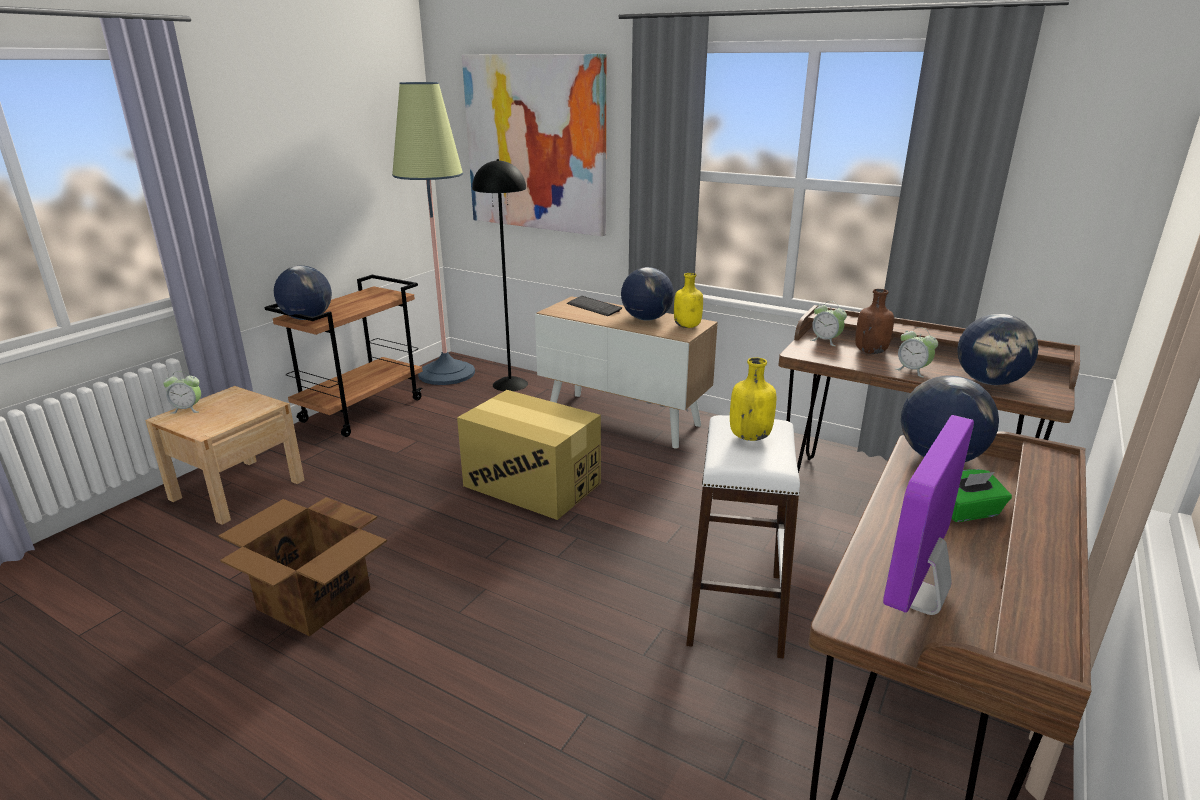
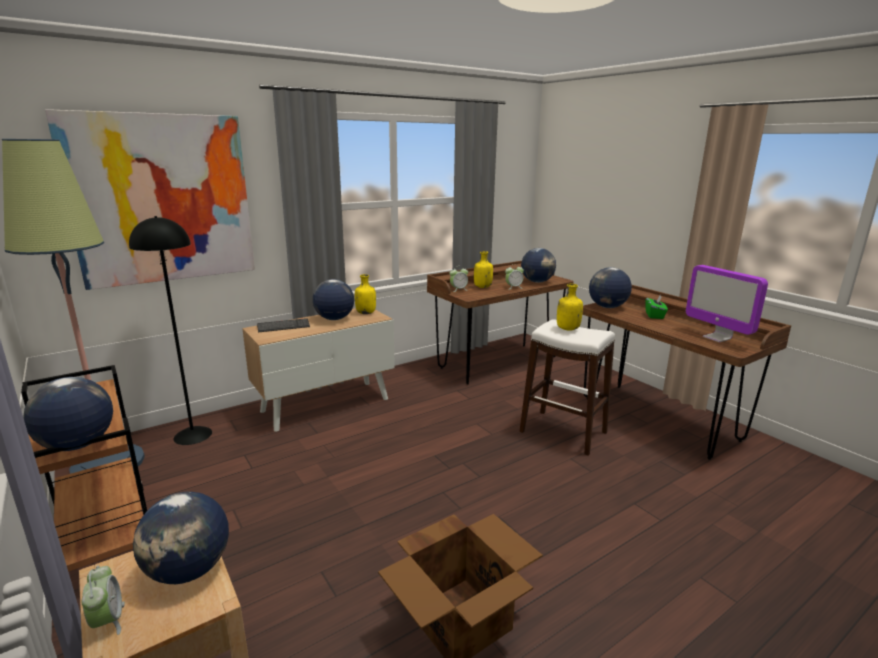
camera: 65 degrees left, 5 degrees down
alarm clock [163,371,201,414] -> alarm clock turned 45 degrees counterclockwise [82,566,125,635]
cardboard box [457,390,601,520] -> none
brown bottle [855,289,894,354] -> yellow bottle [474,251,493,288]
none -> globe [133,492,229,584]

